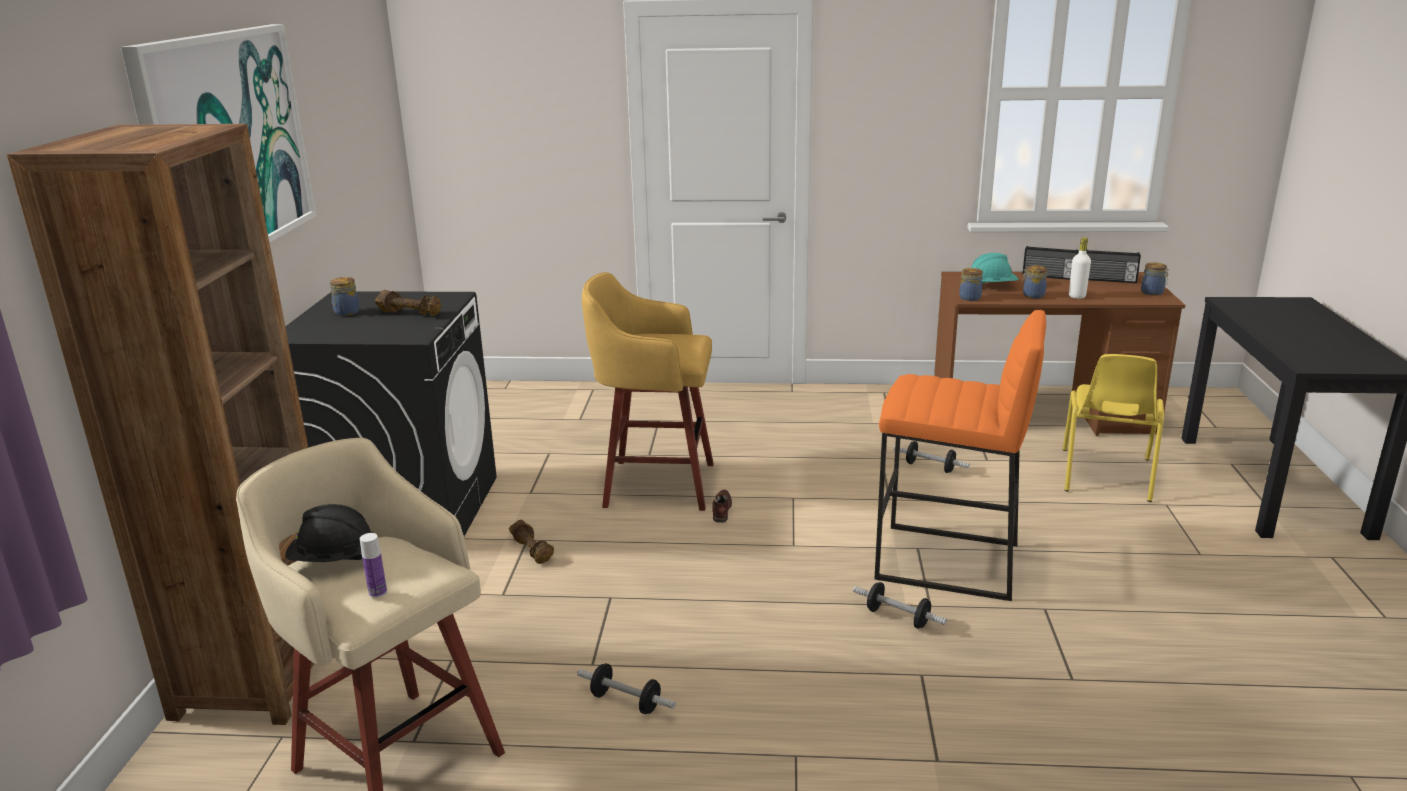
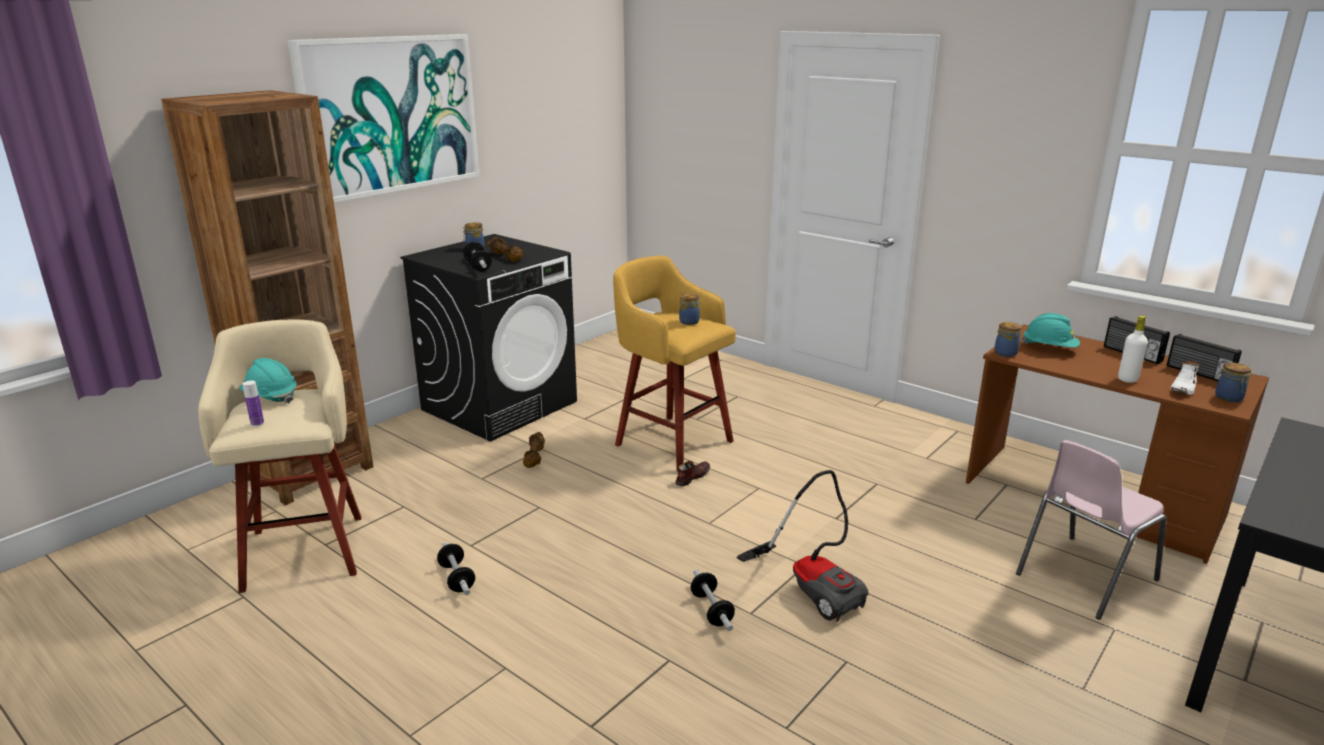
camera: 35 degrees right, 0 degrees up
black hard hat [285,504,373,562] -> turquoise hard hat [239,358,297,404]
orange stool [875,310,1046,601] -> vacuum cleaner [737,470,868,622]
dumbbell [894,441,970,473] -> dumbbell moved to [463,242,492,272]
jar [1021,265,1047,299] -> jar moved to [679,293,700,325]
yellow chair [1063,354,1164,502] -> pink chair [1016,440,1167,620]
none -> white shoe [1170,361,1199,395]

